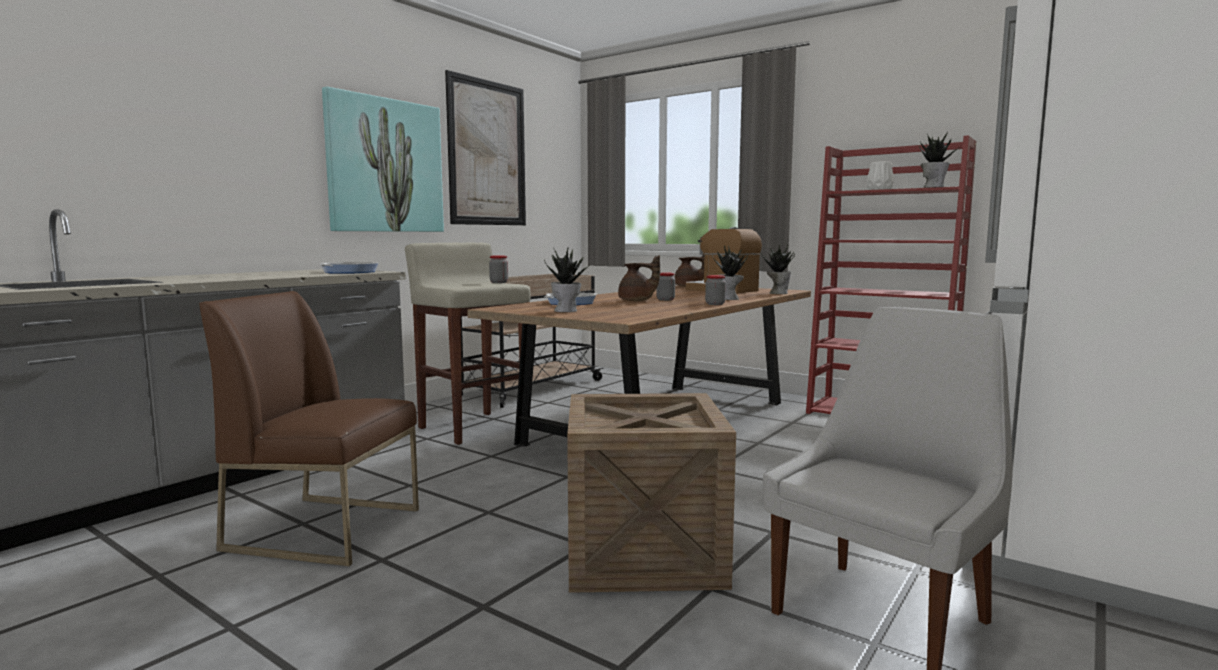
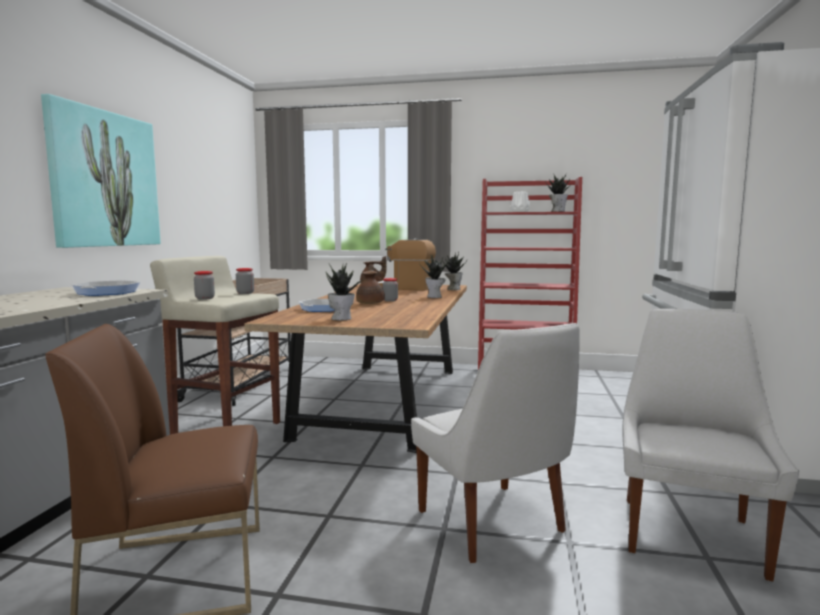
camera: 25 degrees left, 0 degrees up
picture [445,70,526,225] -> none
crate [567,393,736,593] -> white chair [411,323,580,563]
brown teapot [618,255,660,301] -> brown teapot turned 90 degrees counterclockwise [356,264,385,304]
jar [705,275,726,305] -> jar moved to [194,271,215,300]

